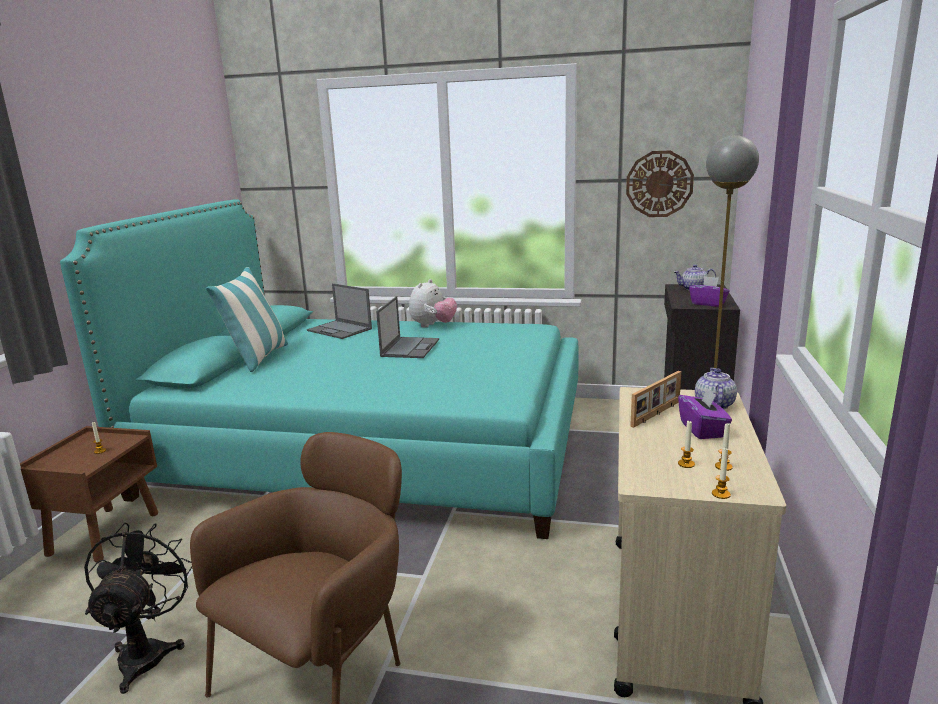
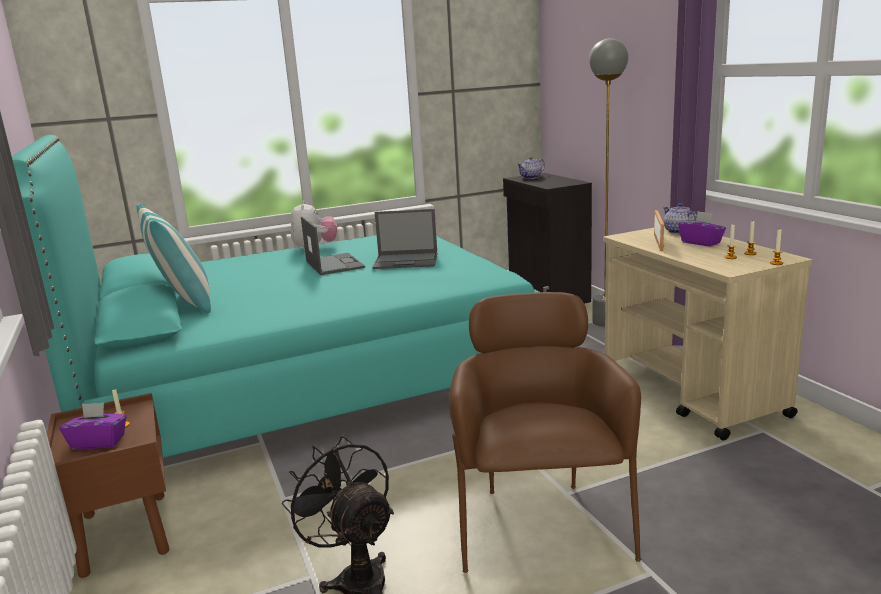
camera: 35 degrees left, 0 degrees up
laptop [307,283,372,339] -> laptop moved to [373,209,437,269]
wall clock [626,151,694,217] -> none
purple tissue box [689,276,729,307] -> purple tissue box moved to [60,402,127,450]

